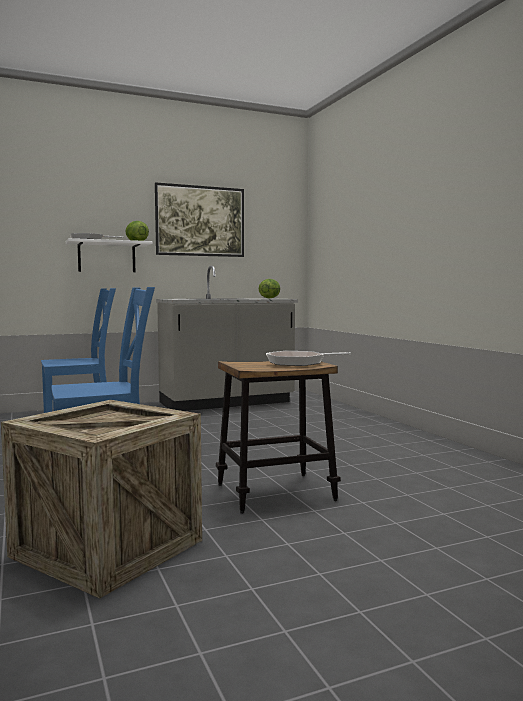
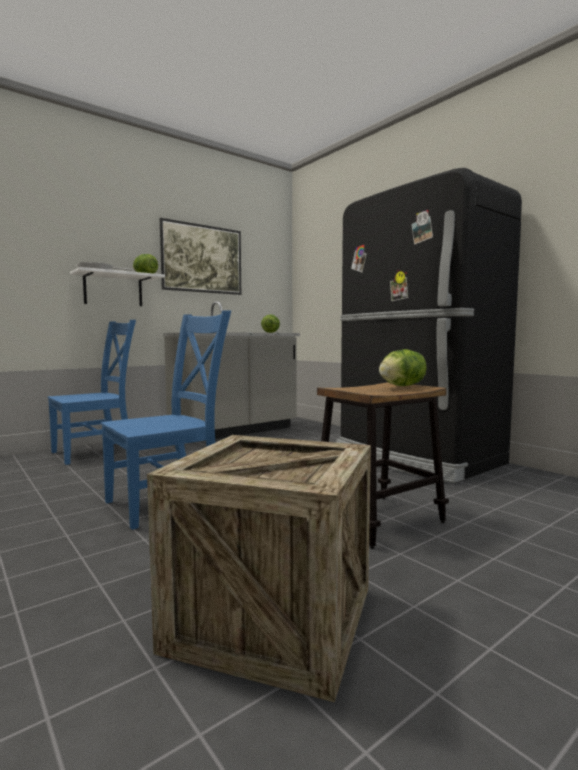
camera: 15 degrees left, 0 degrees up
frying pan [266,351,351,366] -> lettuce [379,349,427,386]
none -> black fridge [336,168,522,483]

